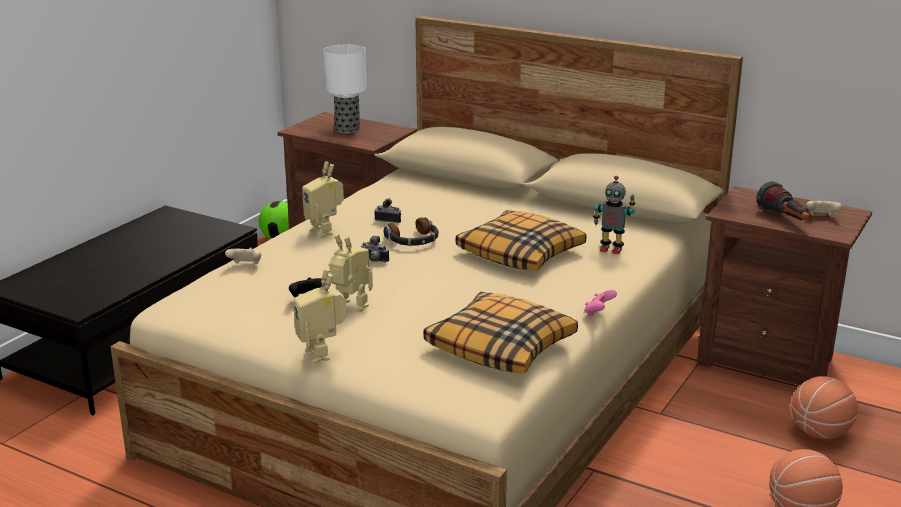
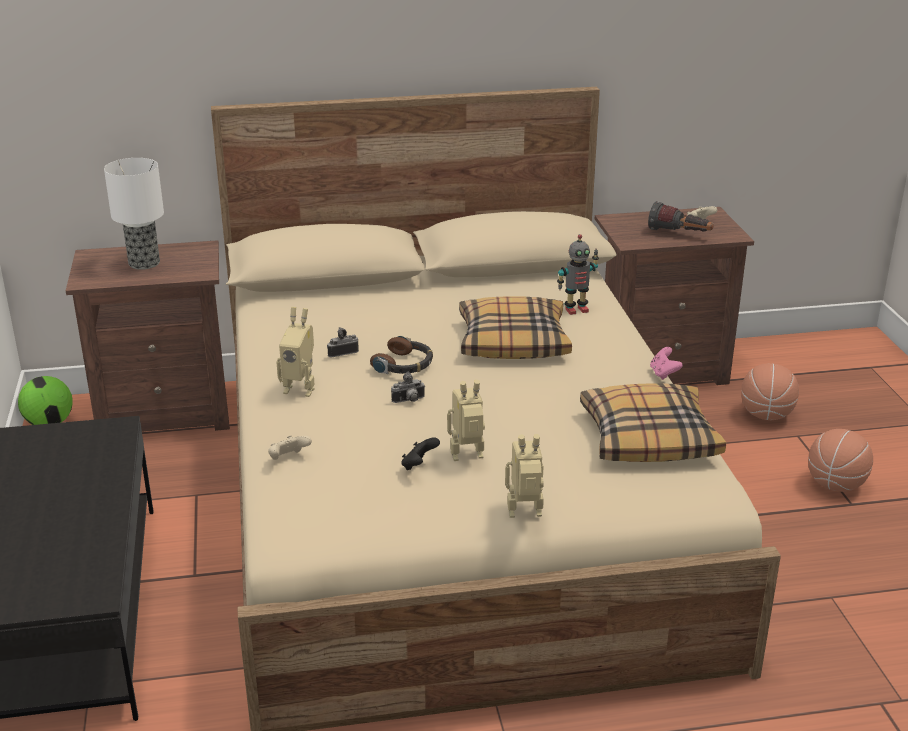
camera: 40 degrees left, 5 degrees up
toy robot [293,269,347,363] -> toy robot turned 150 degrees clockwise [505,434,544,518]

